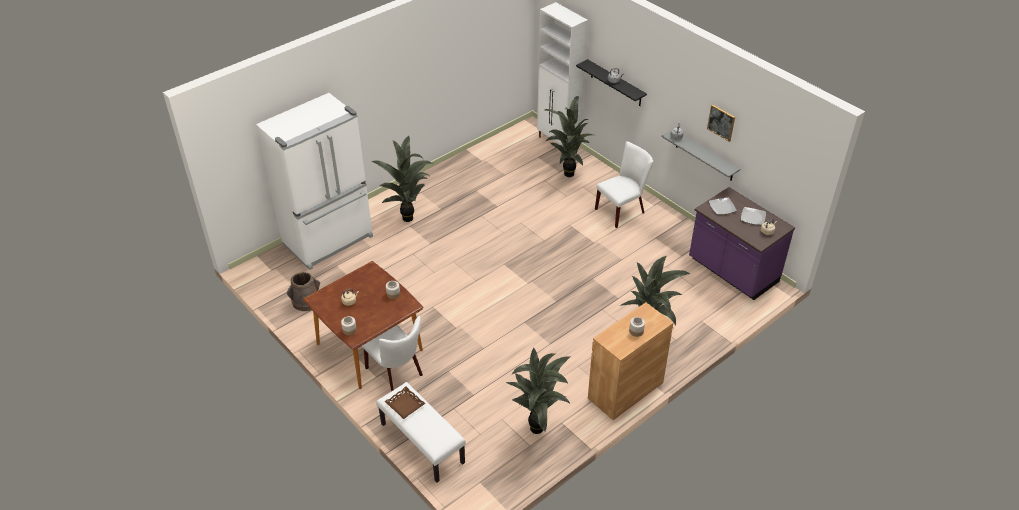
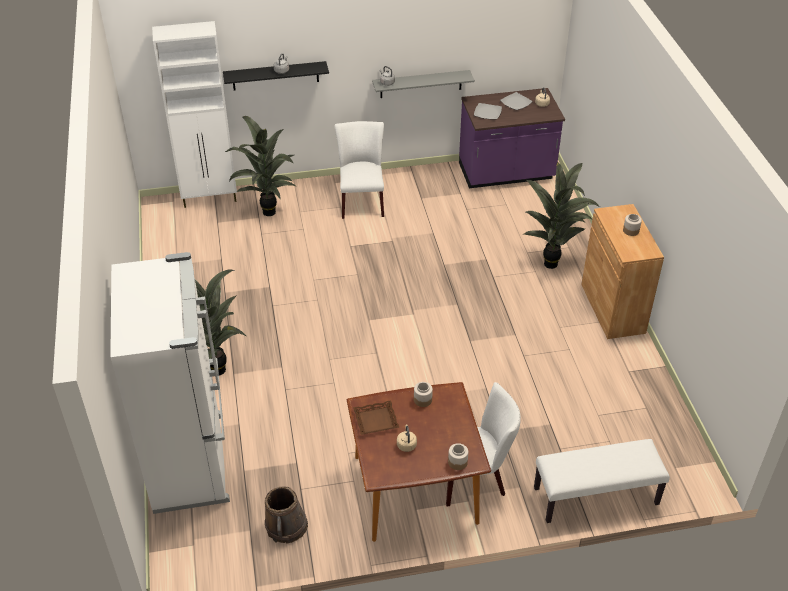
camera: 60 degrees left, 0 degrees up
brown tray [384,387,426,419] -> brown tray moved to [353,401,400,435]
potted plant [506,347,571,434] -> none
picture [707,104,735,142] -> none

